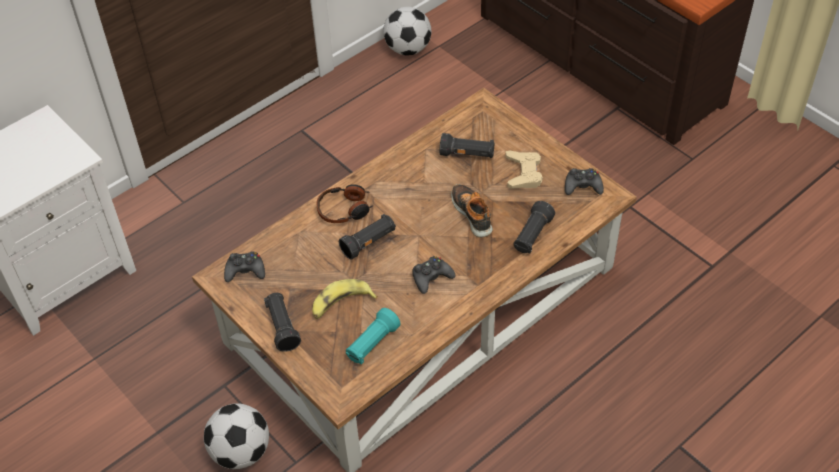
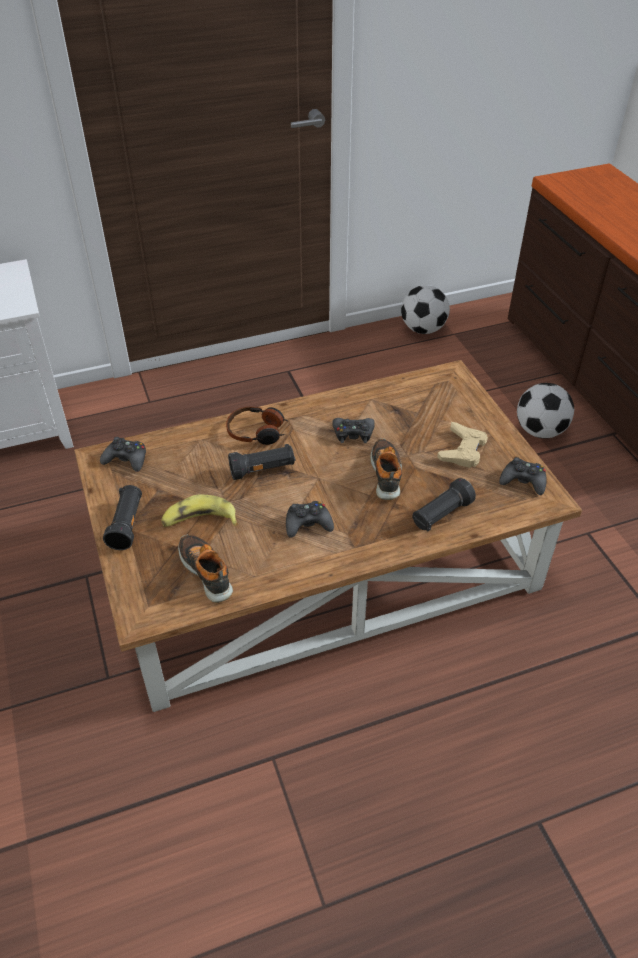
camera: 20 degrees right, 5 degrees down
football [204,403,269,469] -> football moved to [517,383,574,438]
turquoise flashlight [346,308,400,364] -> shoe [178,535,233,603]
black flashlight [439,133,494,158] -> none
none -> black game controller [332,418,375,443]

